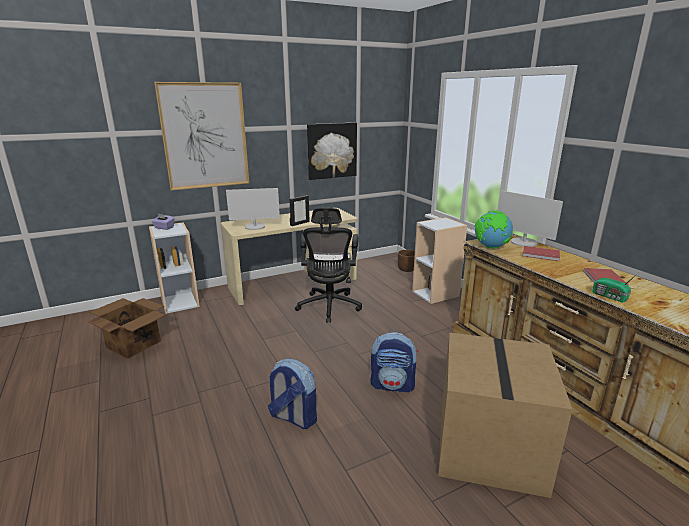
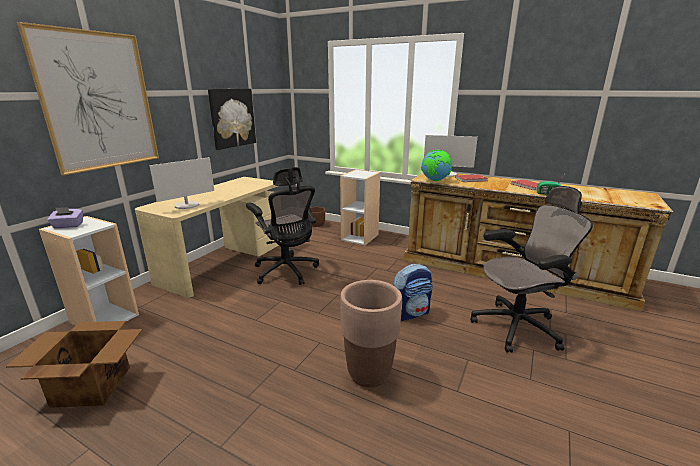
camera: 35 degrees left, 0 degrees up
backpack [268,359,317,429] -> brown planter [340,280,402,387]
picture frame [289,195,310,226] -> none
cardboard box [438,333,573,498] -> office chair [470,186,593,353]

